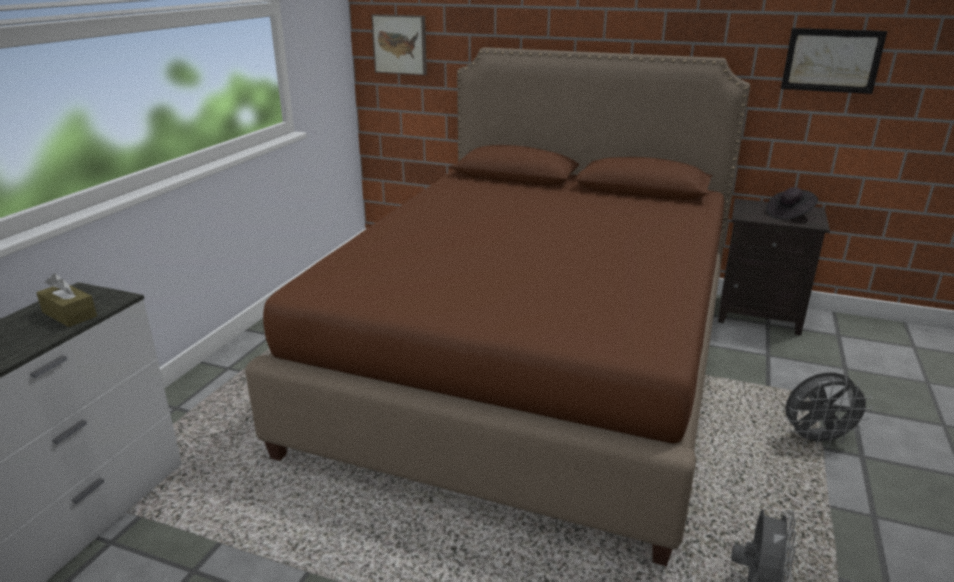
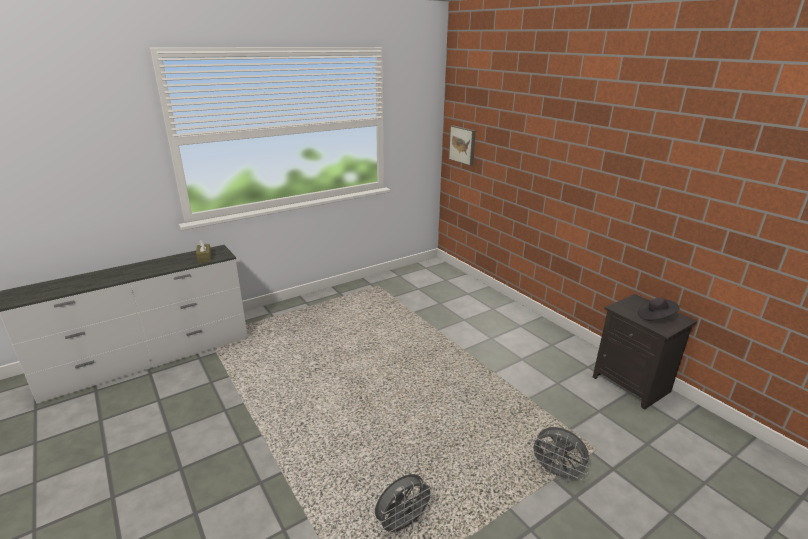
camera: 35 degrees right, 0 degrees up
brown bed [245,47,750,566] -> none
picture [781,28,887,94] -> none

